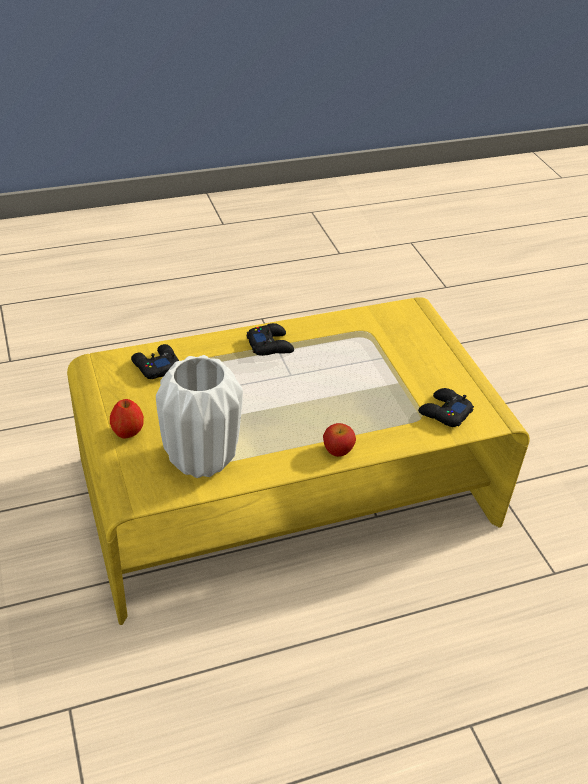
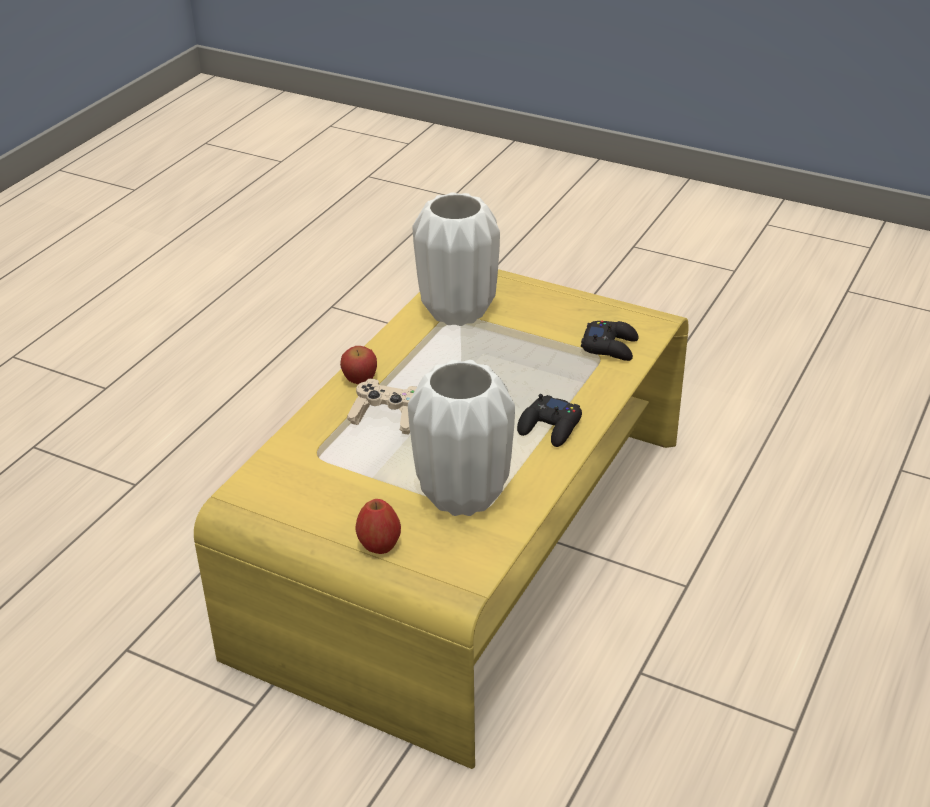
camera: 140 degrees right, 5 degrees down
apple [110,399,144,439] -> apple moved to [356,499,401,554]
black game controller [418,388,474,427] -> none
none -> beige game controller [347,379,417,435]
none -> white vase [408,360,515,516]

